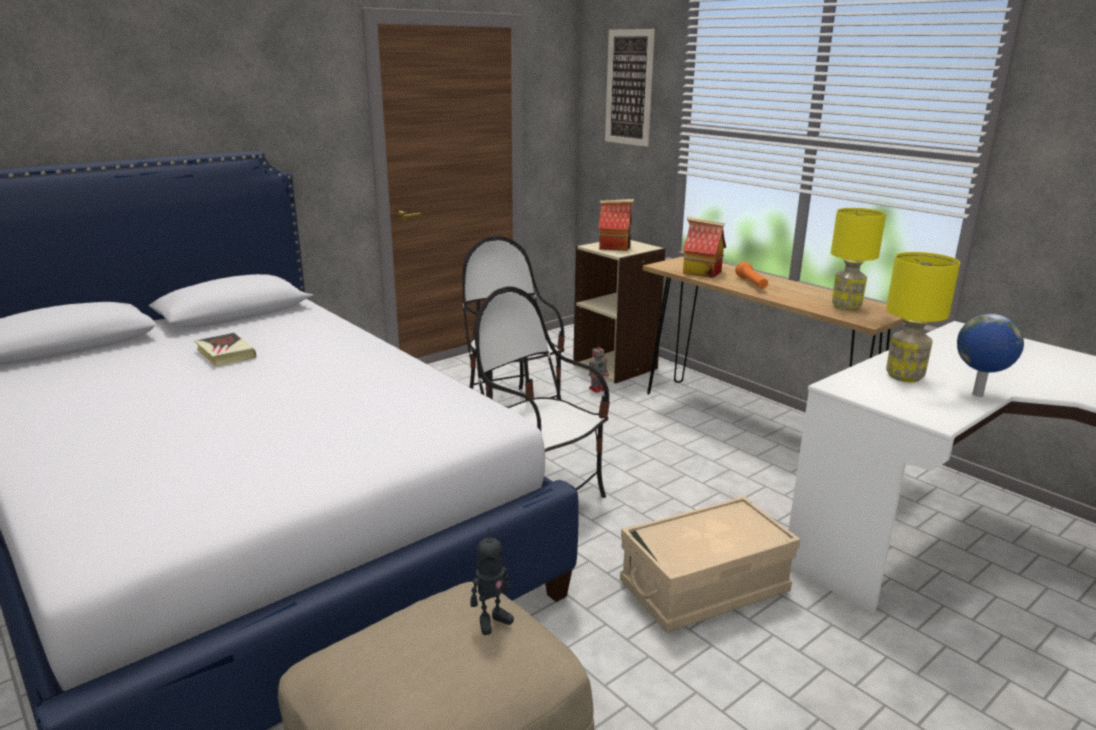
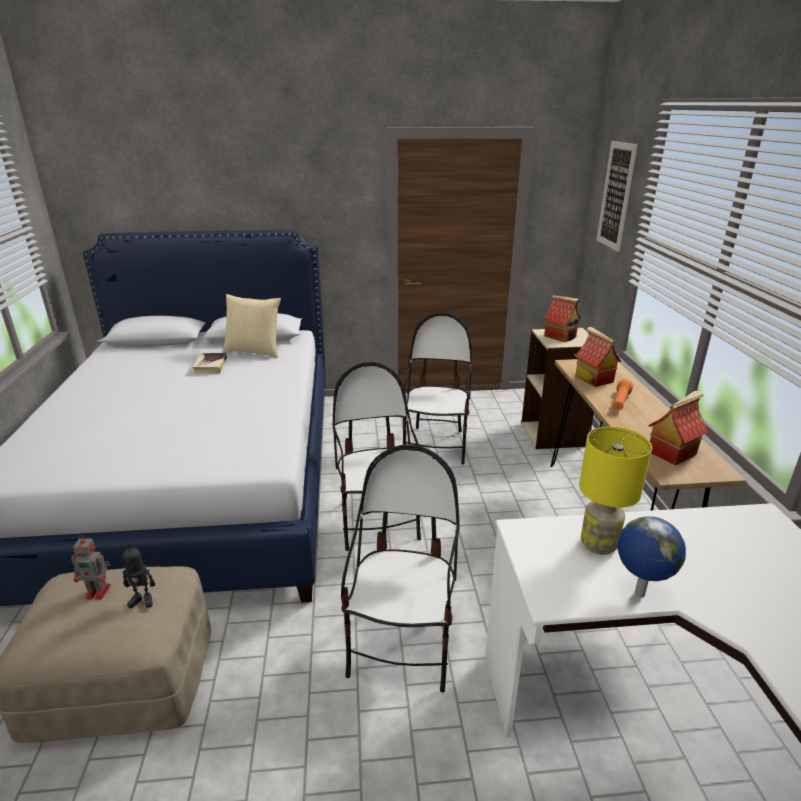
camera: 35 degrees right, 5 degrees up
toy robot [589,343,609,393] -> toy robot moved to [71,535,111,600]
beige storage box [620,496,800,633] -> chair [341,445,460,693]
yellow table lamp [831,208,886,311] -> toy house [648,391,708,465]
none -> pillow [223,294,281,358]

